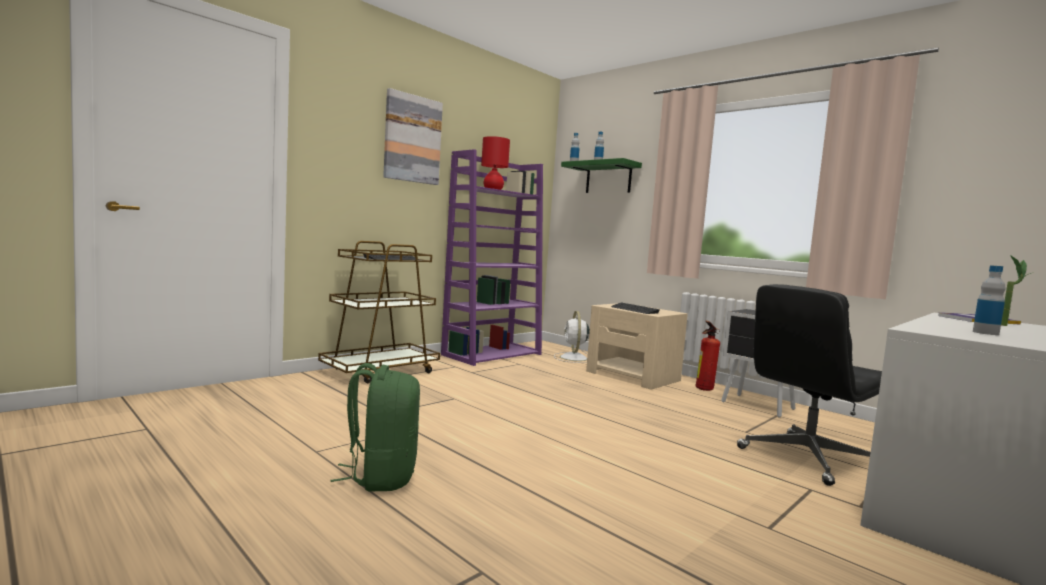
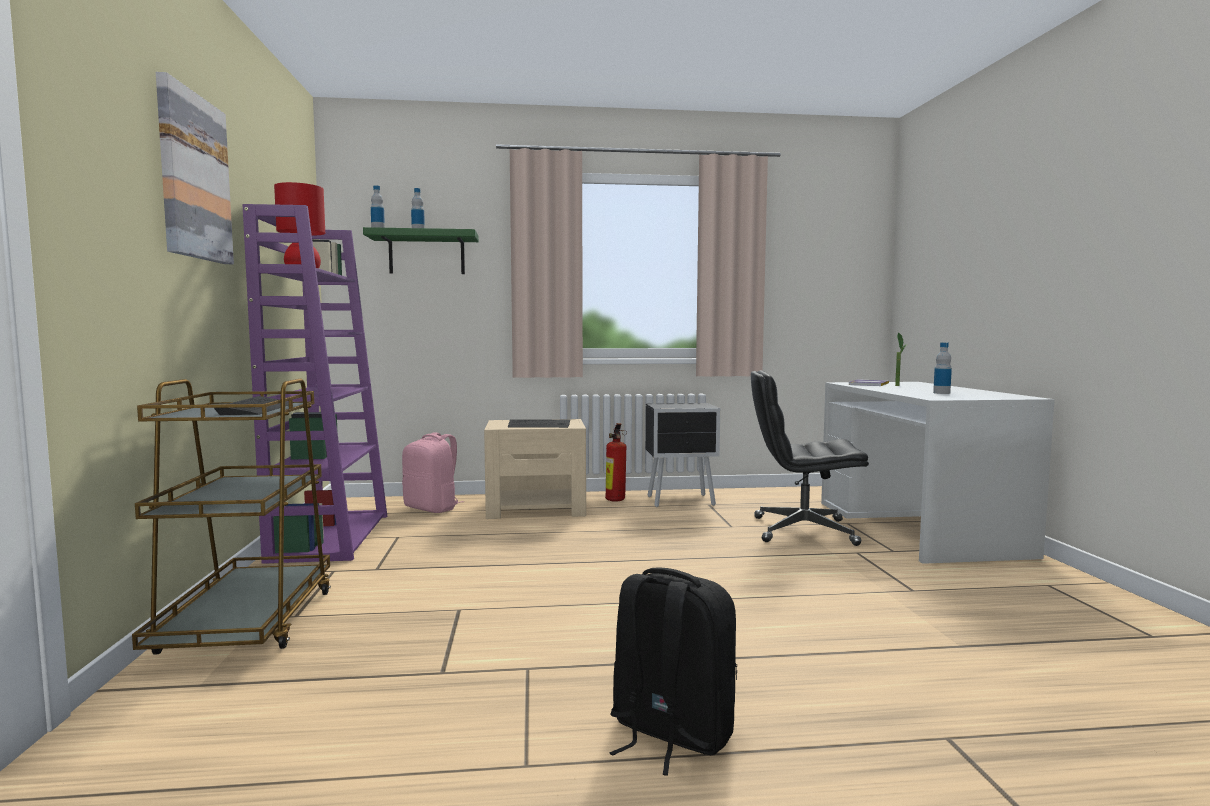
camera: 50 degrees left, 0 degrees up
green backpack [330,363,420,491] -> black backpack [610,567,737,776]
white fan [554,311,590,363] -> pink backpack [402,432,464,513]
black office chair [737,284,882,486] -> black office chair turned 90 degrees clockwise [751,370,869,546]

